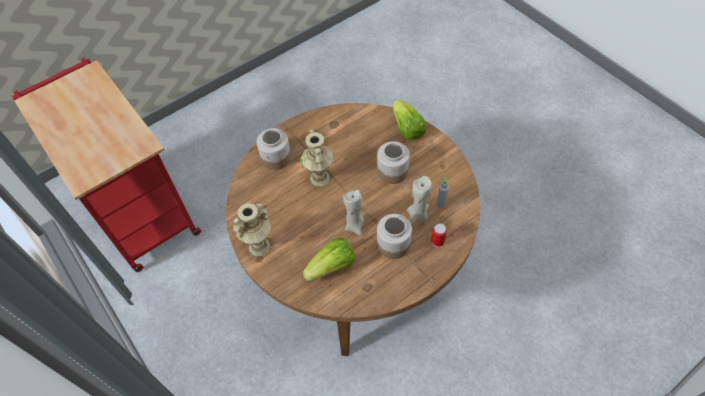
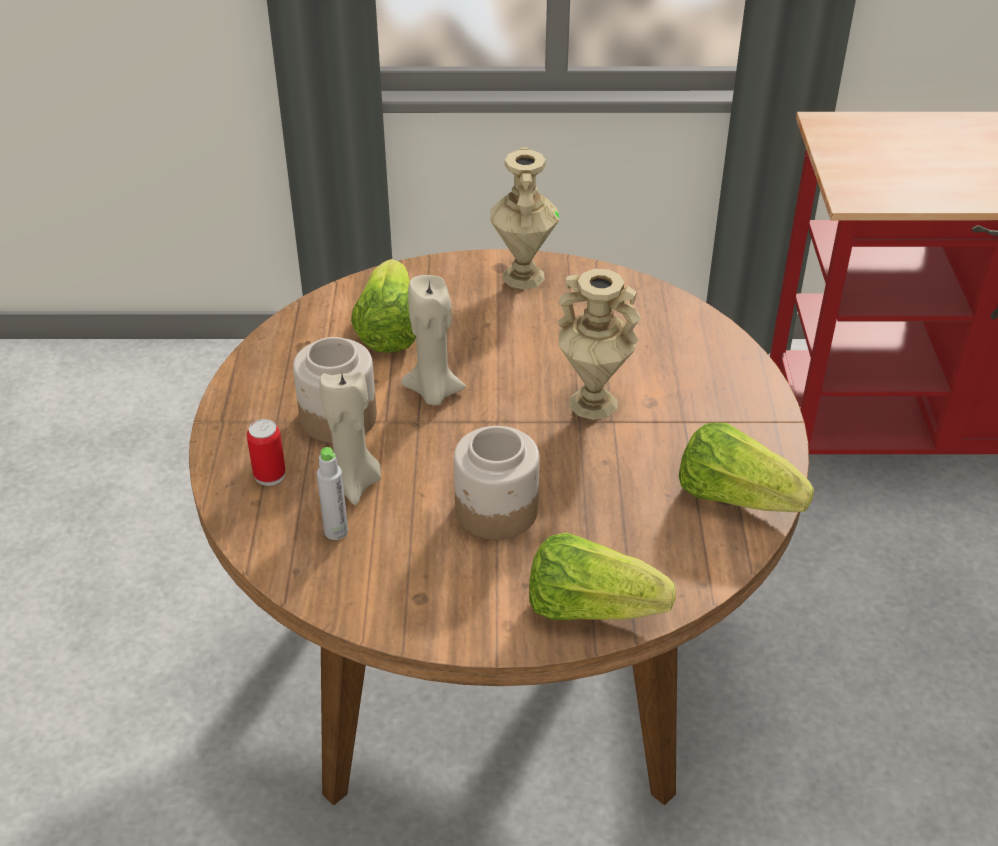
camera: 125 degrees right, 15 degrees down
jar [257,128,291,170] -> none
none -> lettuce [679,423,814,512]

